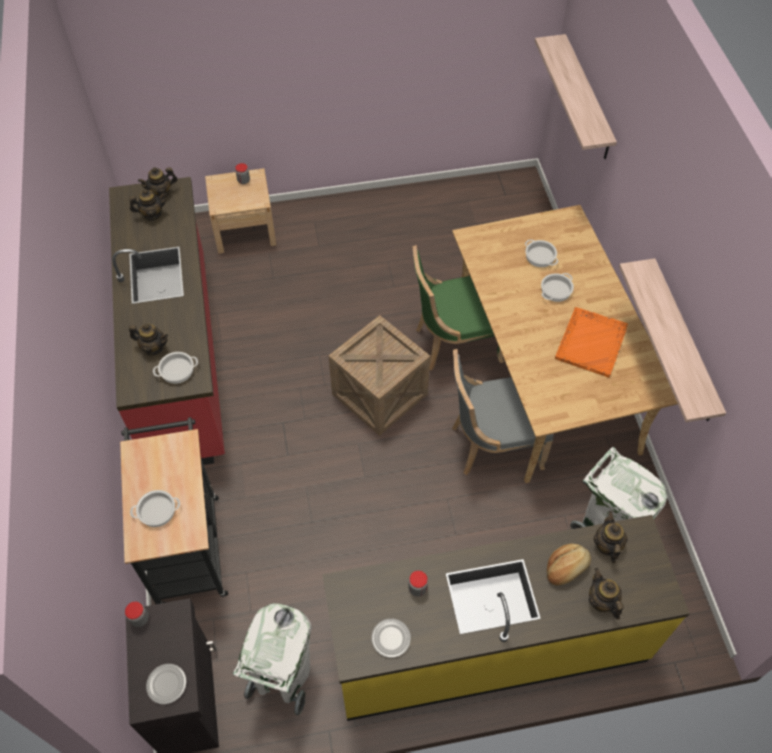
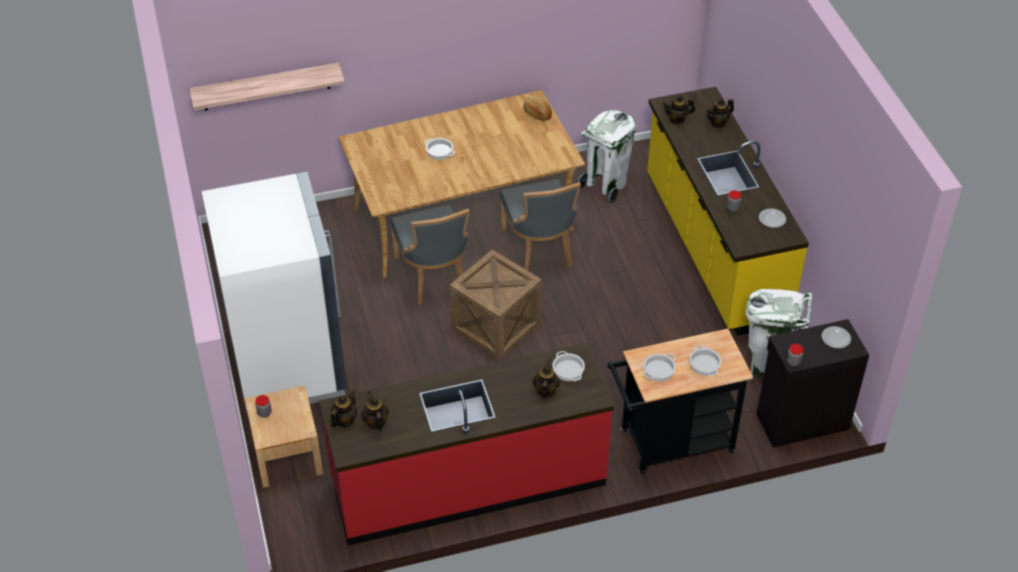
camera: 95 degrees left, 10 degrees down
teapot [138,167,178,198] -> teapot turned 120 degrees counterclockwise [331,390,357,427]
green chair [413,245,504,371] -> grey chair [390,205,469,304]
cooking pot [525,239,558,267] -> cooking pot moved to [643,353,676,382]
bread [547,544,591,585] -> bread moved to [523,95,552,121]
orange tray [555,307,628,377] -> none
shelf [619,258,726,422] -> none
none -> white fridge [202,172,347,416]

